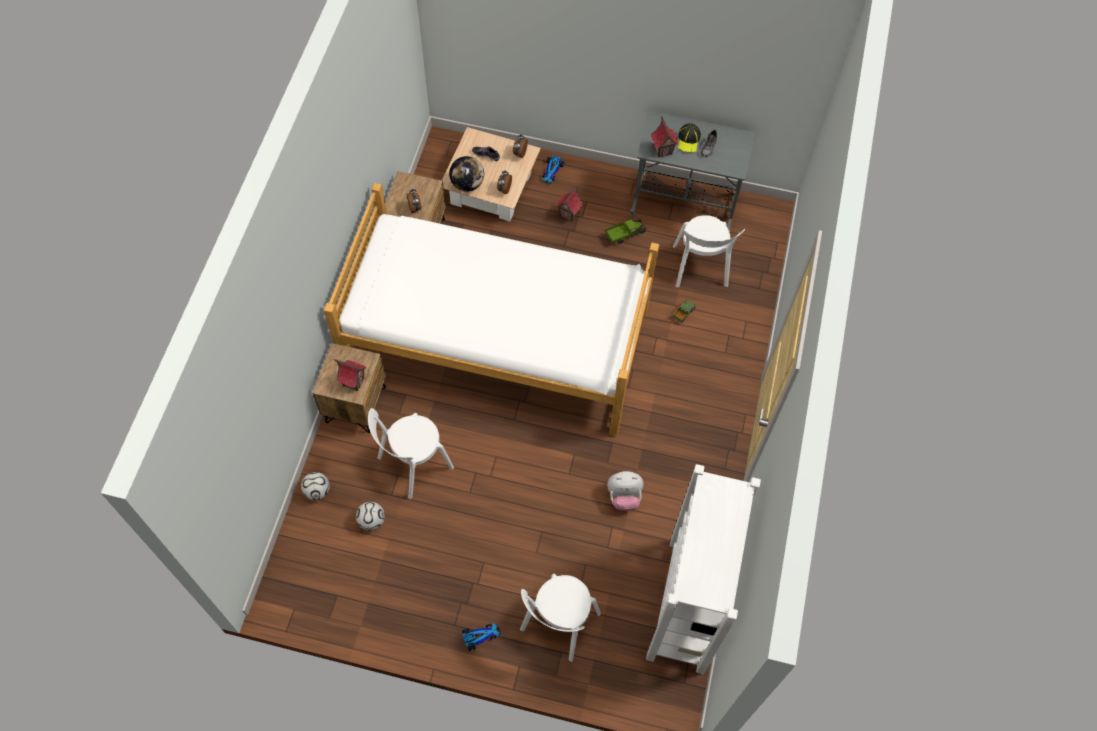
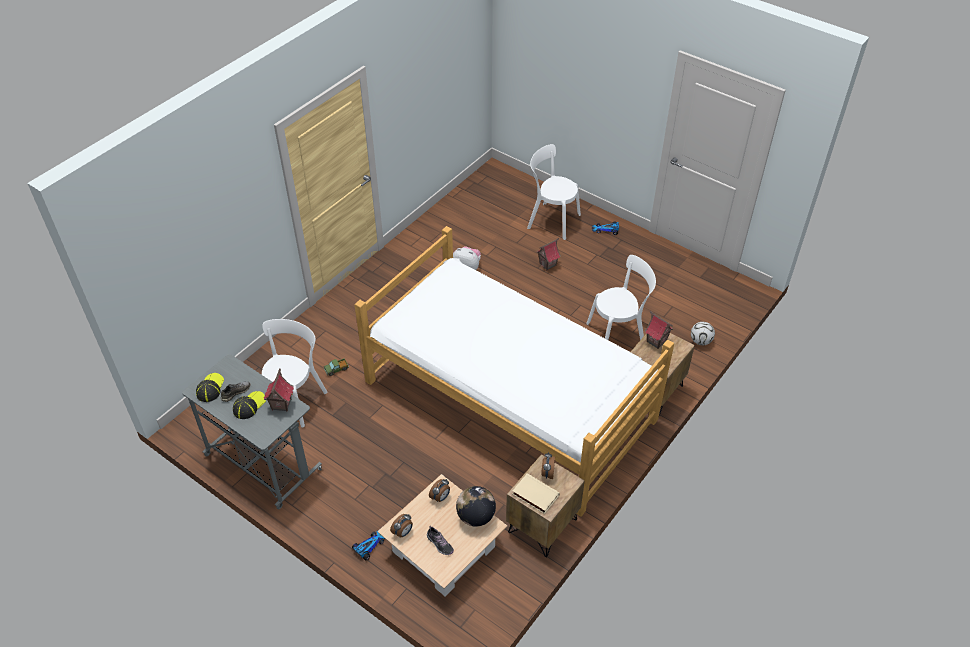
camera: 155 degrees left, 15 degrees down
football [356,502,385,531] -> none
white chair [520,574,601,662] -> white chair turned 120 degrees counterclockwise [527,144,581,240]
toy house [556,185,583,222] -> toy house moved to [537,238,561,270]
toy truck [605,218,646,244] -> none
white bookcase [646,464,761,674] -> none
none -> cap [196,373,224,402]
none -> beige book [512,473,560,514]

